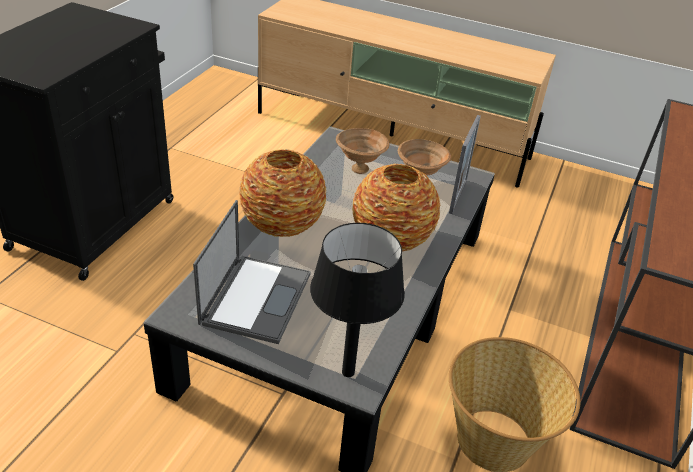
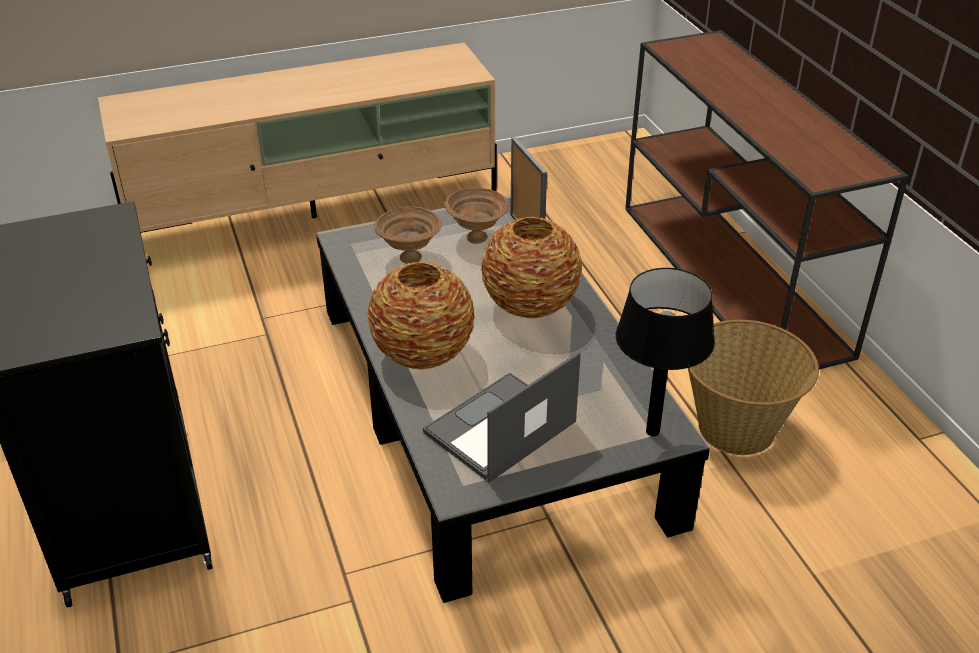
camera: 40 degrees left, 0 degrees up
laptop [193,200,311,344] -> laptop turned 105 degrees counterclockwise [423,352,581,483]

